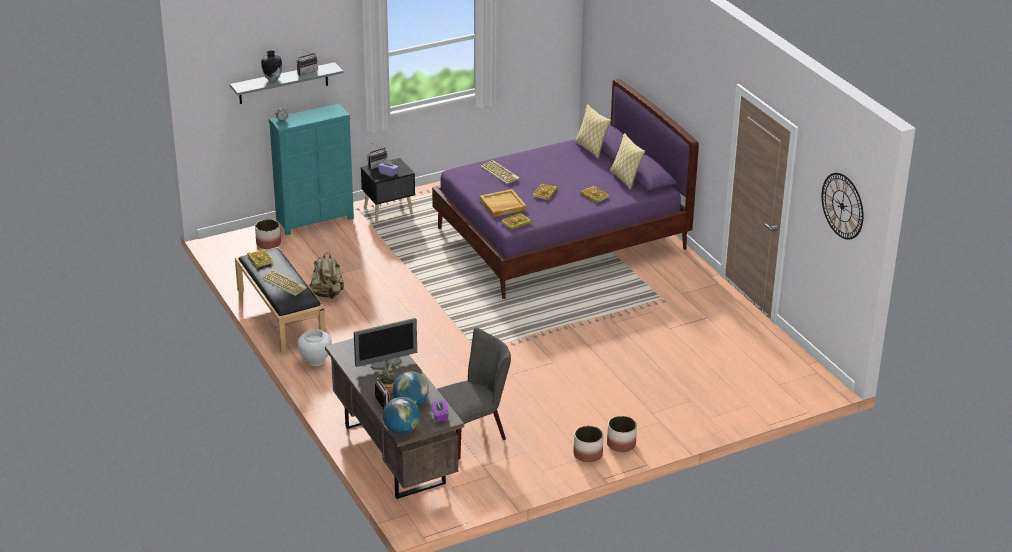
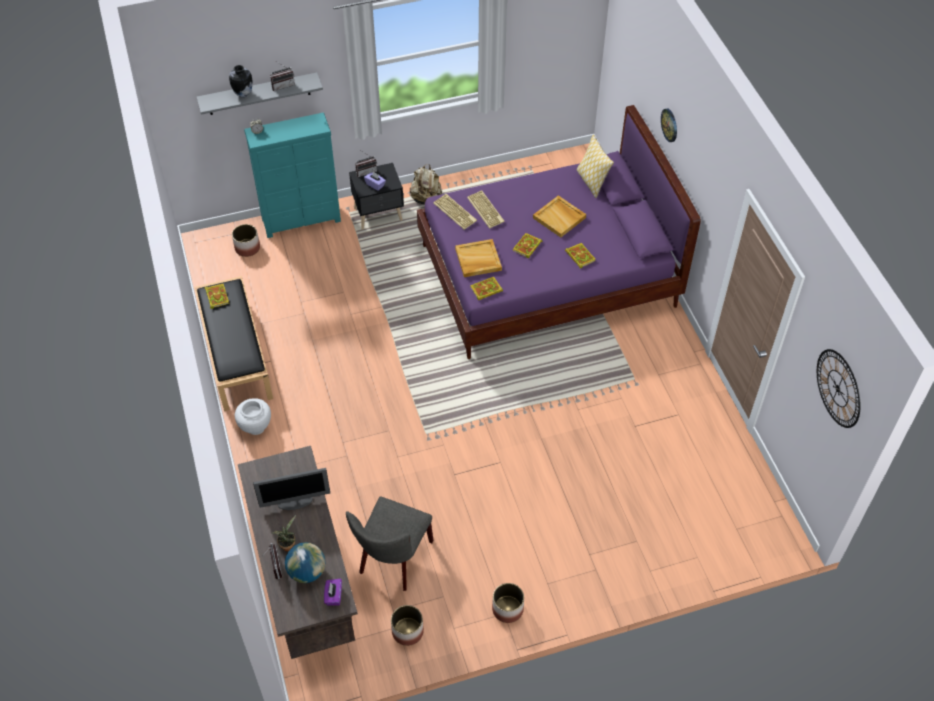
camera: 10 degrees right, 20 degrees up
keyboard [262,270,307,296] -> keyboard moved to [433,194,477,230]
beige backpack [309,252,344,299] -> beige backpack moved to [410,164,442,205]
globe [383,397,420,434] -> none
grey chair [437,327,511,460] -> grey chair turned 135 degrees clockwise [346,496,434,591]
planter [607,416,637,452] -> planter moved to [391,605,424,646]
pillow [610,133,645,190] -> none
none -> beige tray [533,195,586,238]
none -> wall clock [661,108,677,142]

